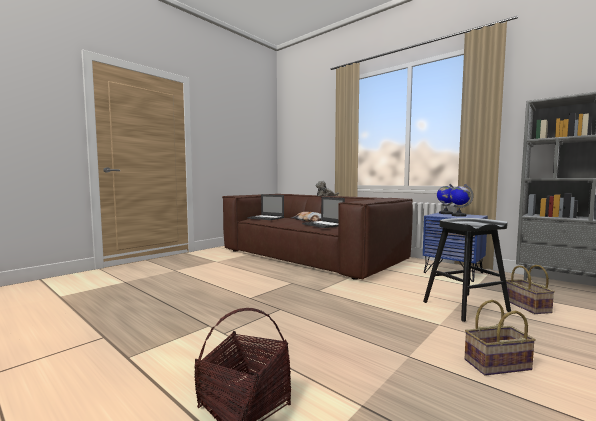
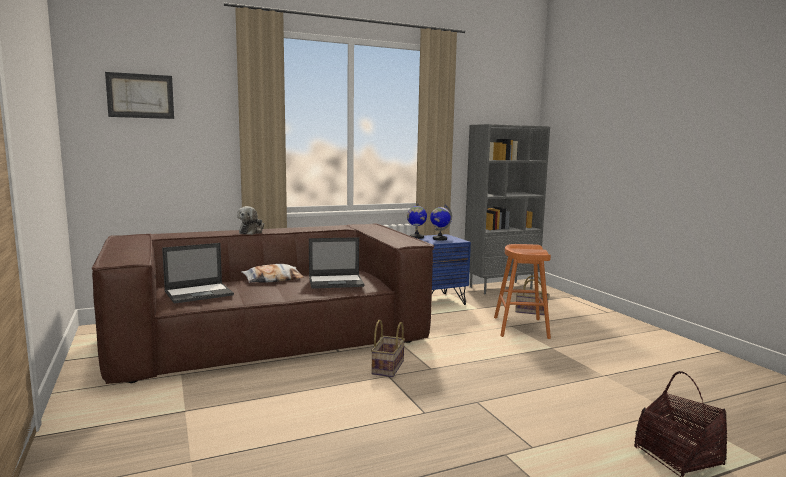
camera: 65 degrees left, 5 degrees up
black stool [423,218,511,322] -> orange stool [494,244,551,339]
basket [465,300,536,376] -> basket moved to [371,320,405,377]
none -> picture [105,72,174,119]

